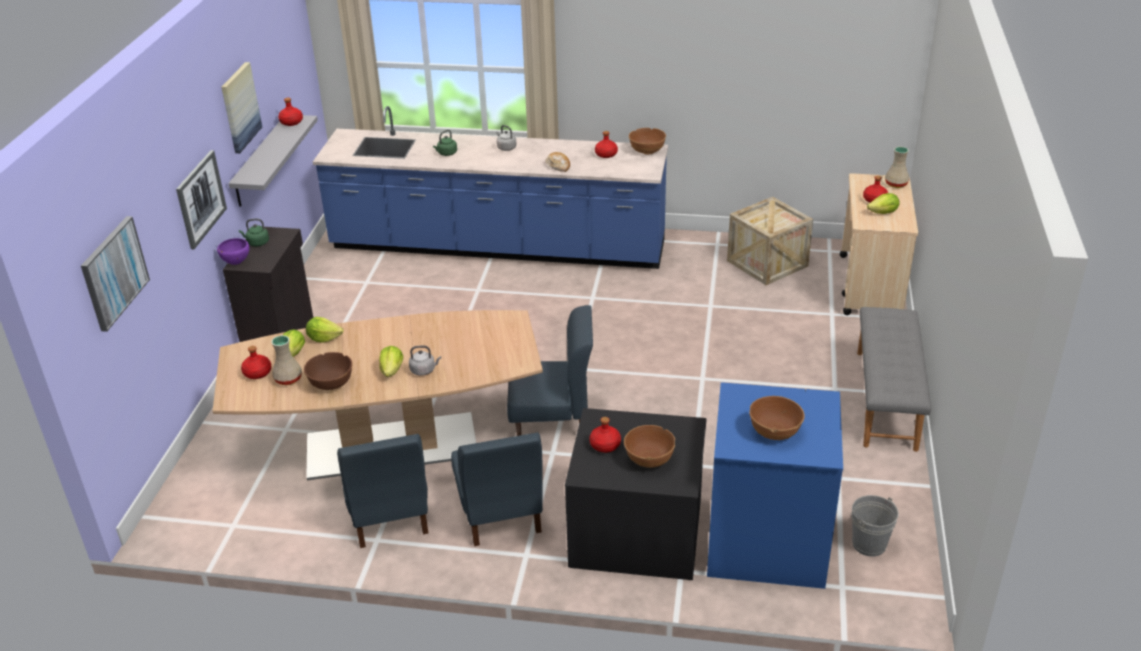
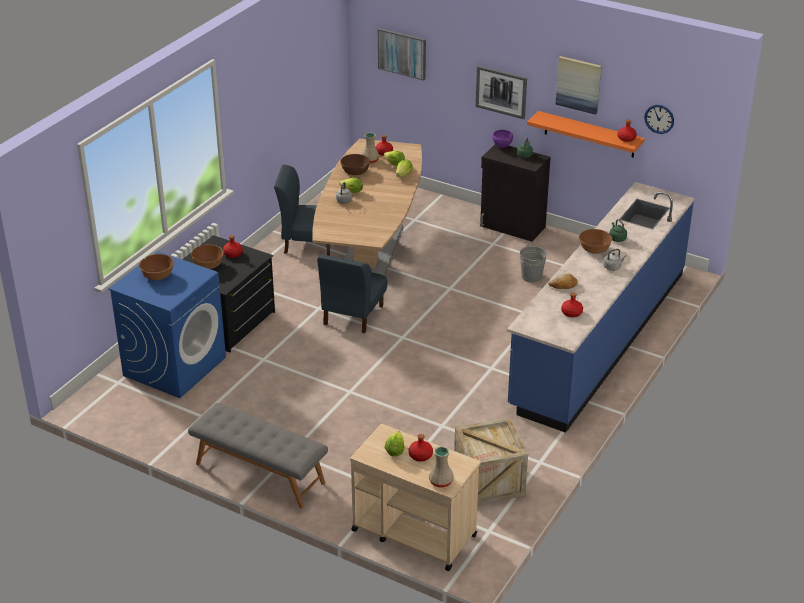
camera: 110 degrees right, 0 degrees up
grey shelf [228,115,318,207] -> orange shelf [527,111,645,158]
blue chair [451,432,543,546] -> none
brown bowl [629,128,666,155] -> brown bowl moved to [579,229,612,254]
grey bucket [852,495,899,557] -> grey bucket moved to [520,245,547,283]
none -> wall clock [644,105,674,134]

